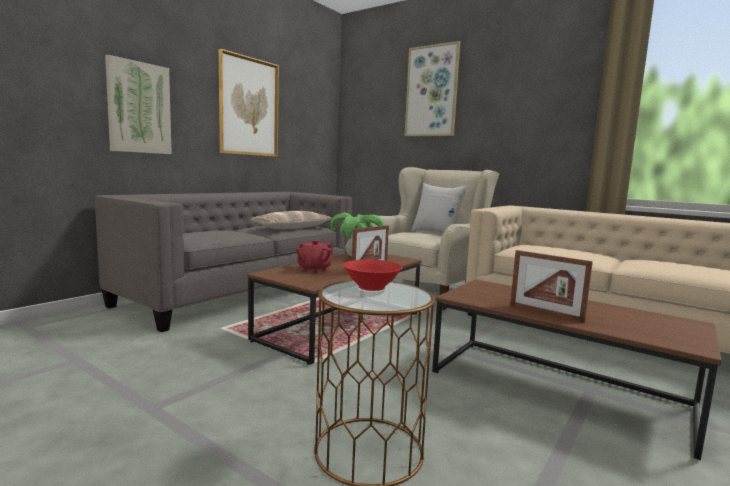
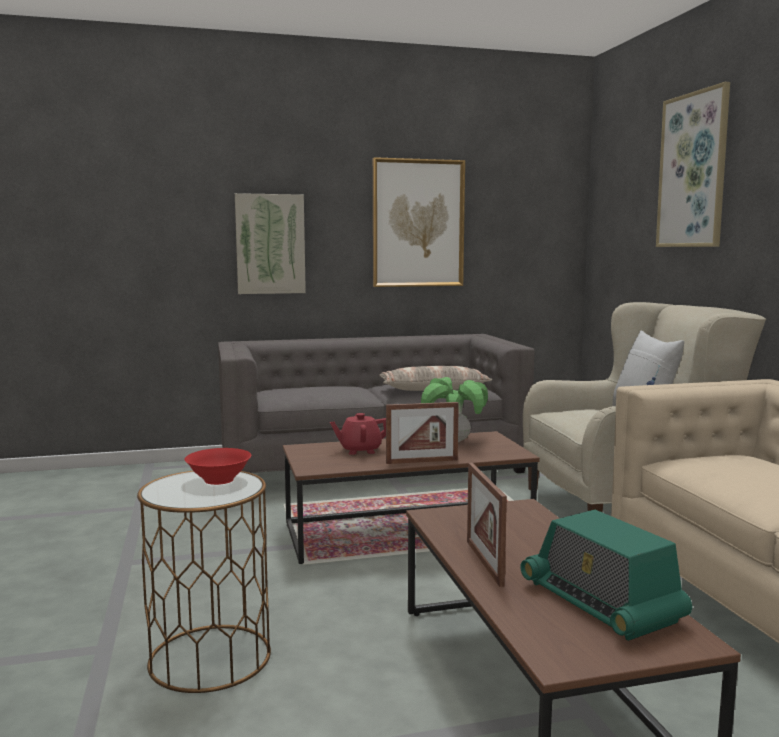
camera: 40 degrees right, 0 degrees up
none -> radio [520,510,692,641]

